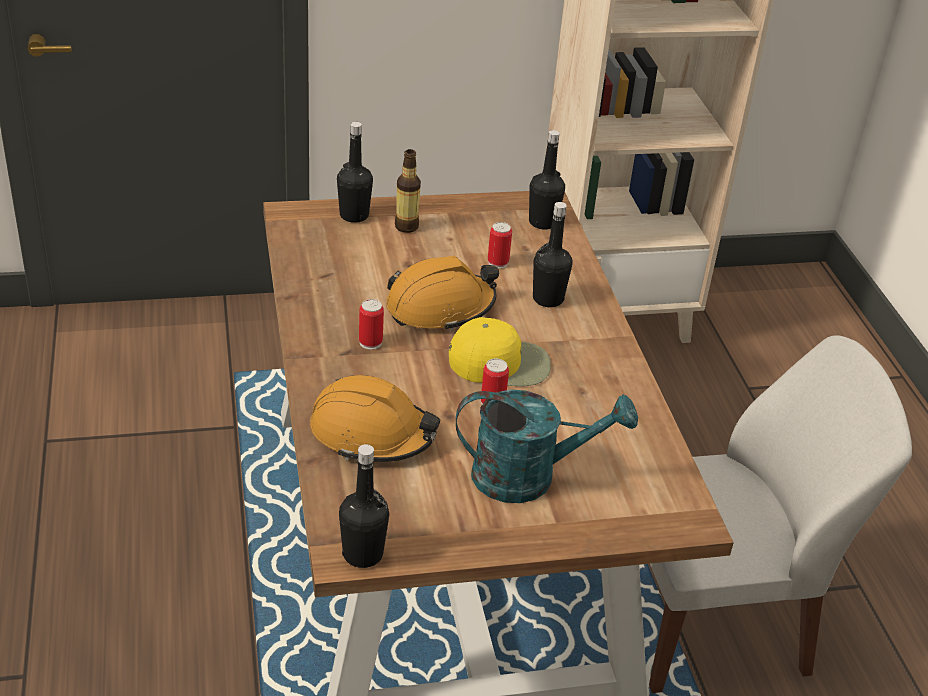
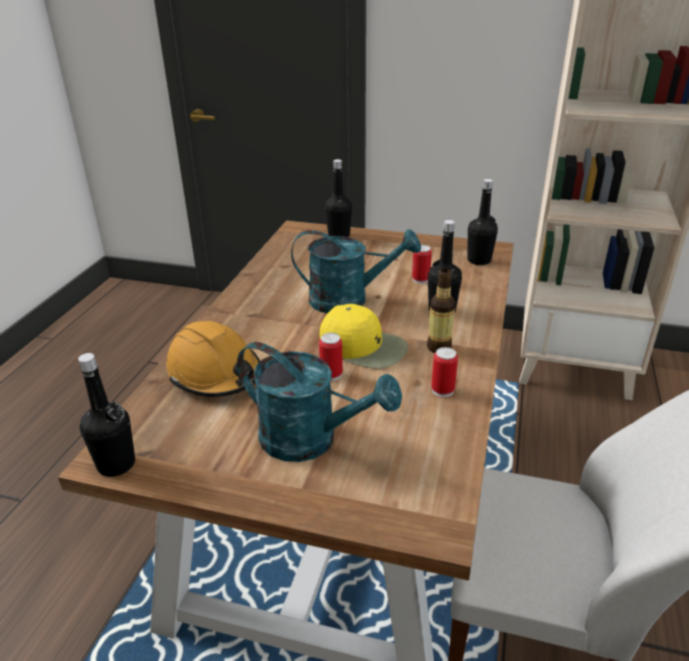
camera: 30 degrees right, 5 degrees down
can [359,299,384,350] -> can moved to [431,347,458,397]
orange hard hat [386,256,499,331] -> turquoise watering can [291,229,421,313]
bottle [395,149,421,233] -> bottle moved to [427,269,455,353]

